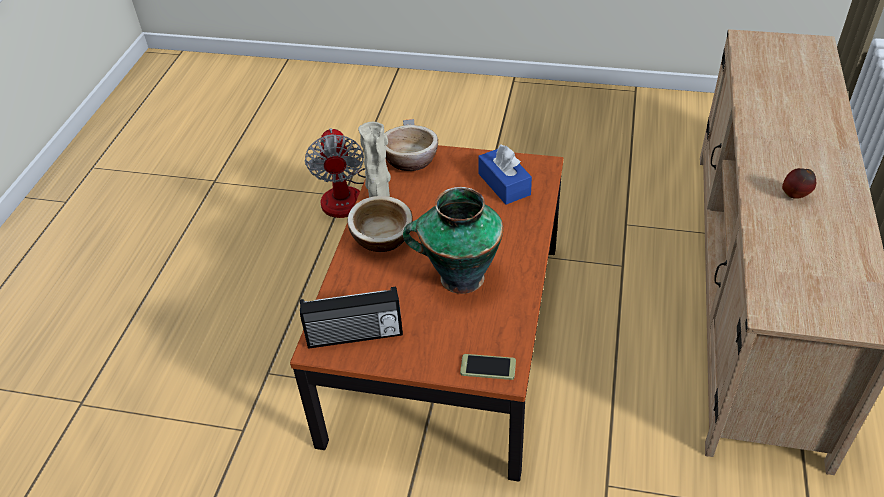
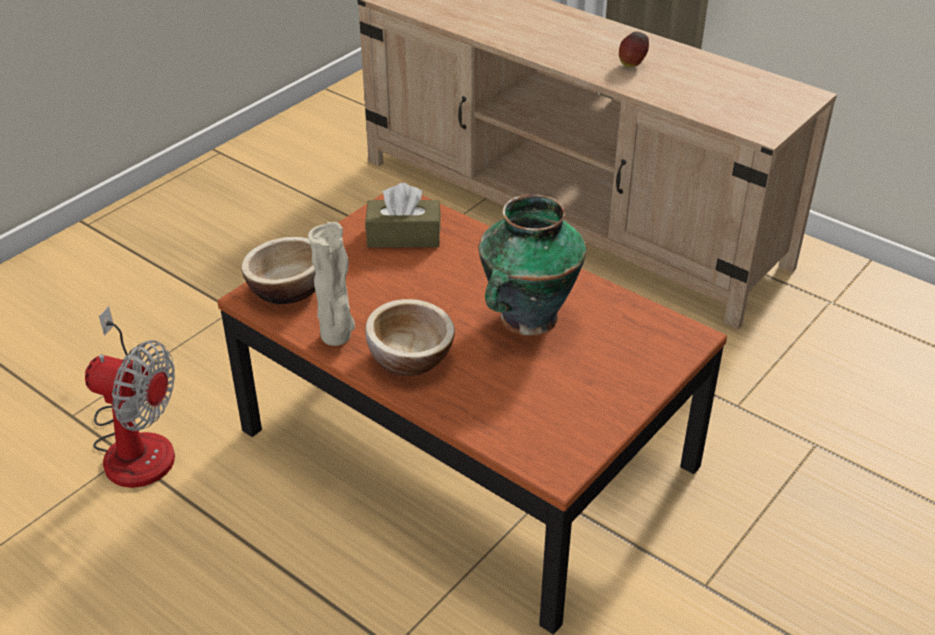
camera: 65 degrees left, 5 degrees down
radio [300,287,403,349] -> none
phone [460,354,516,380] -> none
blue tissue box [478,144,532,205] -> brown tissue box [365,183,441,247]

